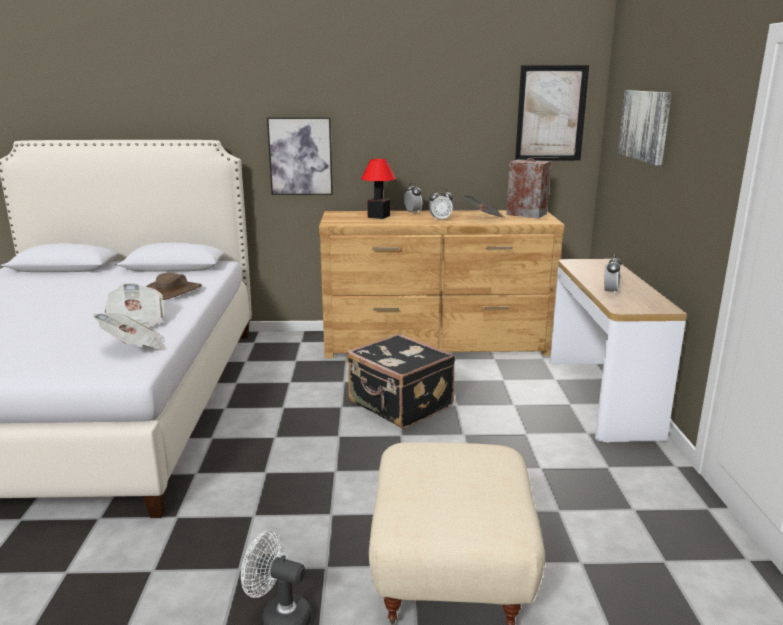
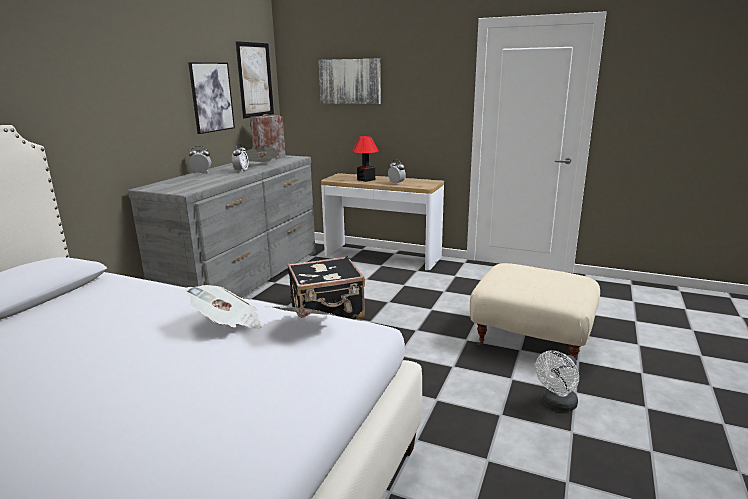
camera: 65 degrees left, 0 degrees up
brown hat [146,273,202,300] -> none
picture [267,117,333,195] -> picture moved to [188,62,235,134]
brown dresser [319,210,565,358] -> grey dresser [128,155,316,298]
table lamp [361,159,396,219] -> table lamp moved to [352,136,379,182]

